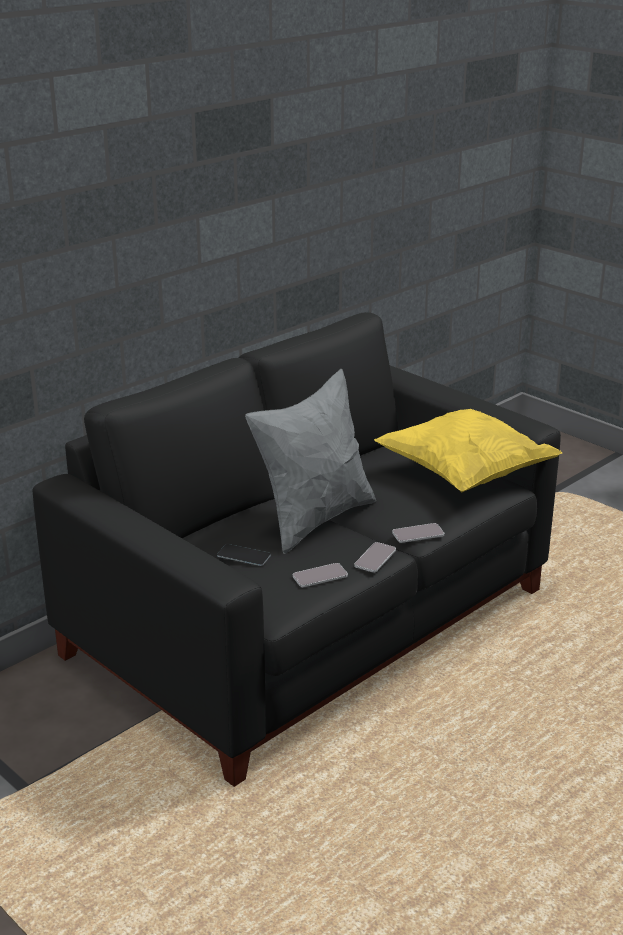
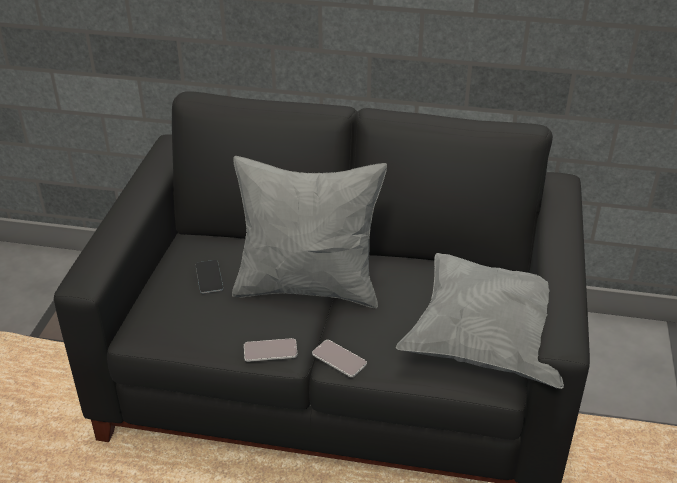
camera: 55 degrees right, 10 degrees up
phone [293,563,348,587] -> none
yellow pillow [374,409,562,492] -> grey pillow [396,253,564,389]

